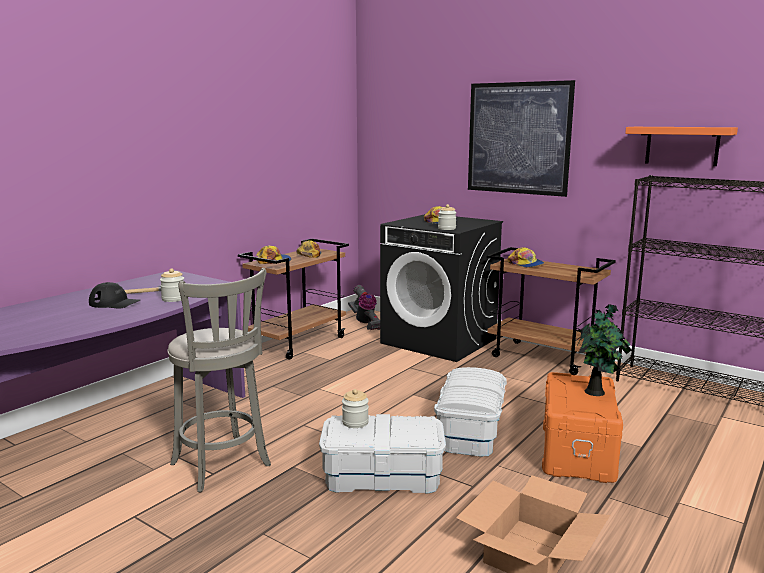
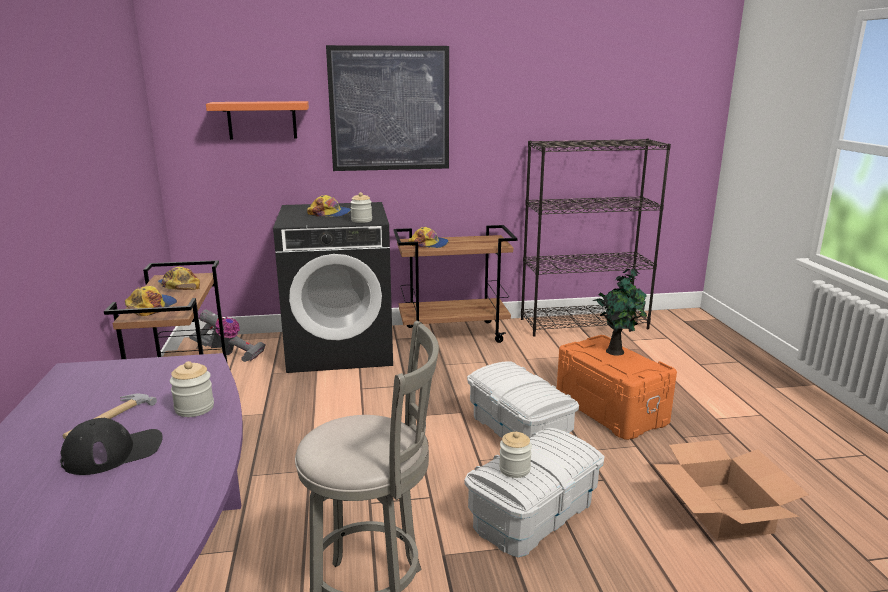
camera: 45 degrees left, 5 degrees up
orange shelf [625,127,738,166] -> orange shelf moved to [206,101,309,140]

